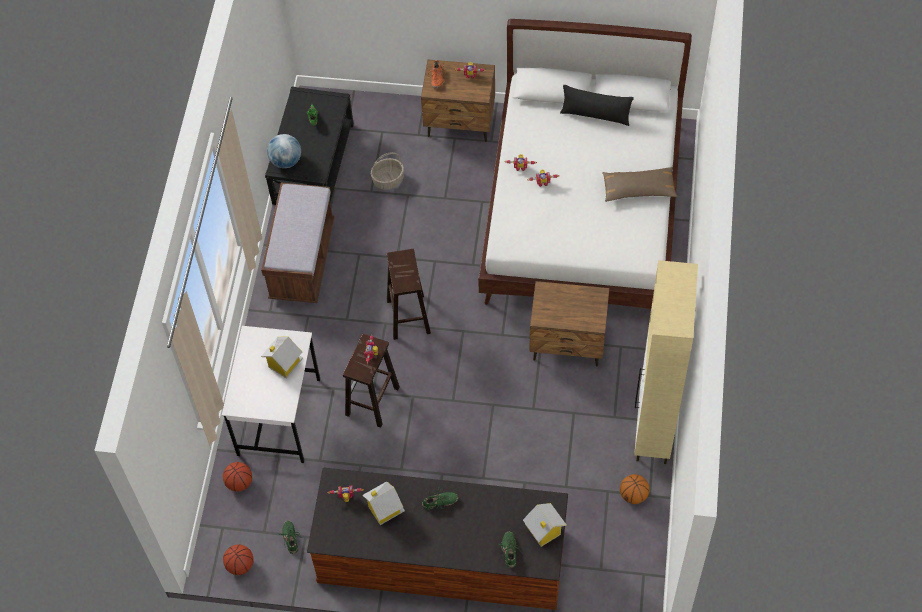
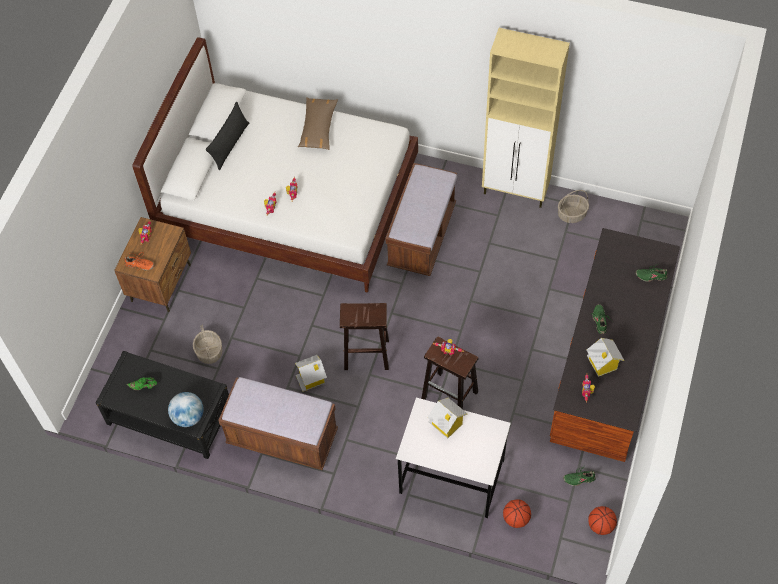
camera: 80 degrees left, 0 degrees up
toy house [523,503,566,547] -> toy house moved to [295,355,327,392]
brown nightstand [529,281,609,367] -> brown bench [386,163,457,276]
basketball [620,474,650,504] -> basket [558,190,589,223]

